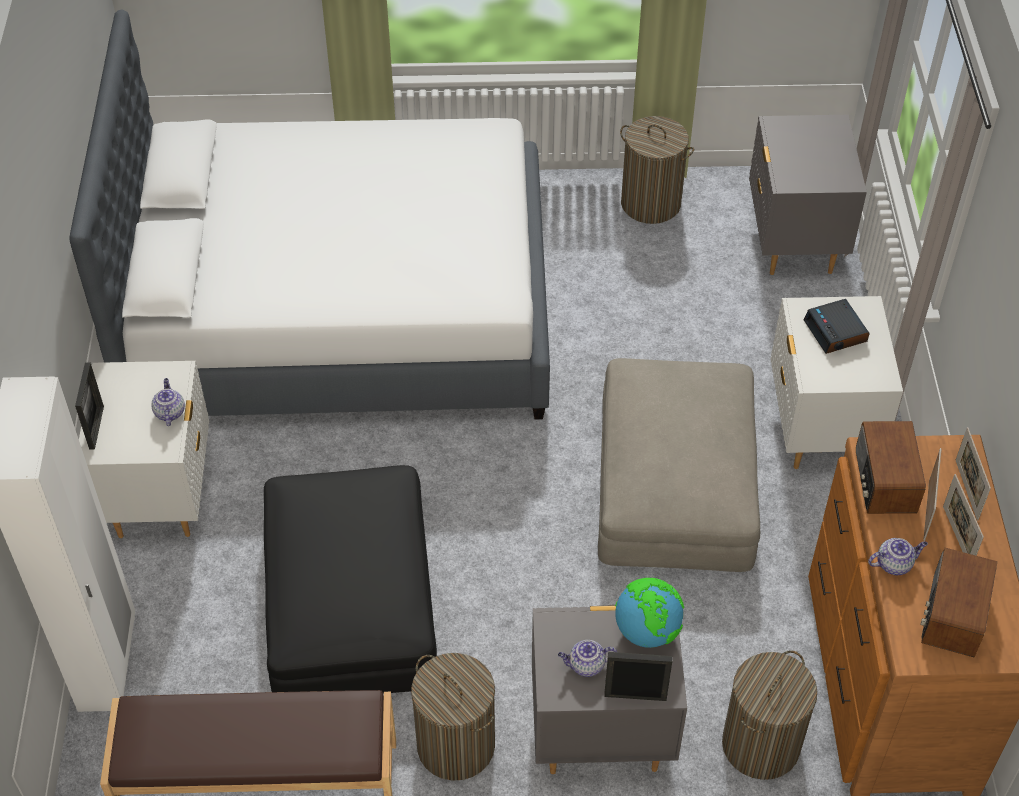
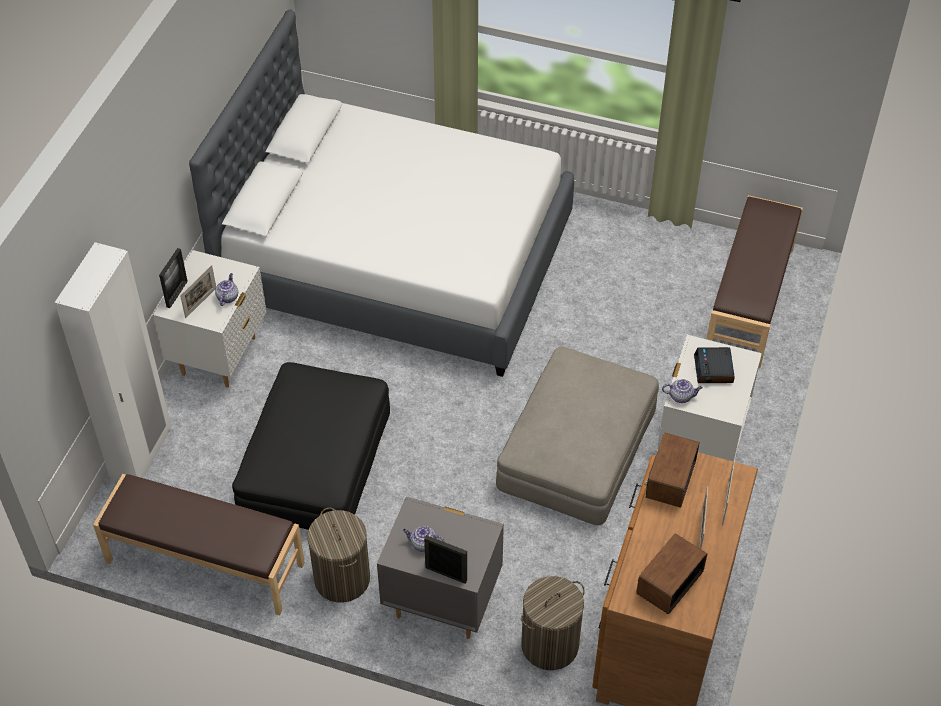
camera: 20 degrees right, 0 degrees up
globe [615,578,684,648] -> none
laundry basket [620,116,694,224] -> none
grey nightstand [749,115,867,275] -> brown bench [707,195,803,368]
teapot [868,538,928,575] -> teapot moved to [662,379,703,403]
picture frame [923,448,942,541] -> picture frame moved to [180,265,216,318]

